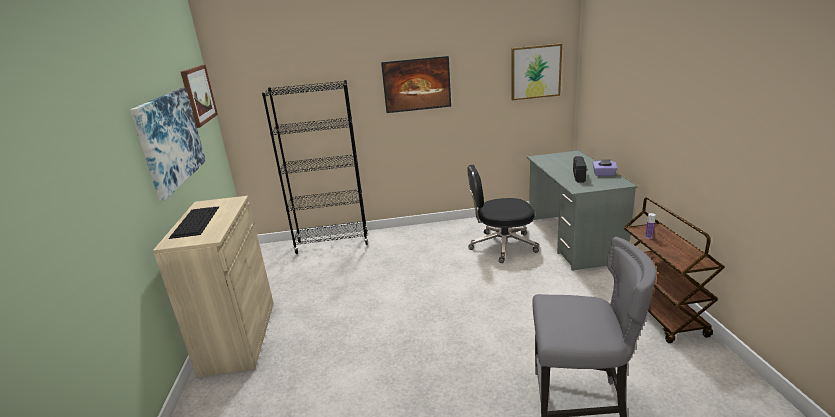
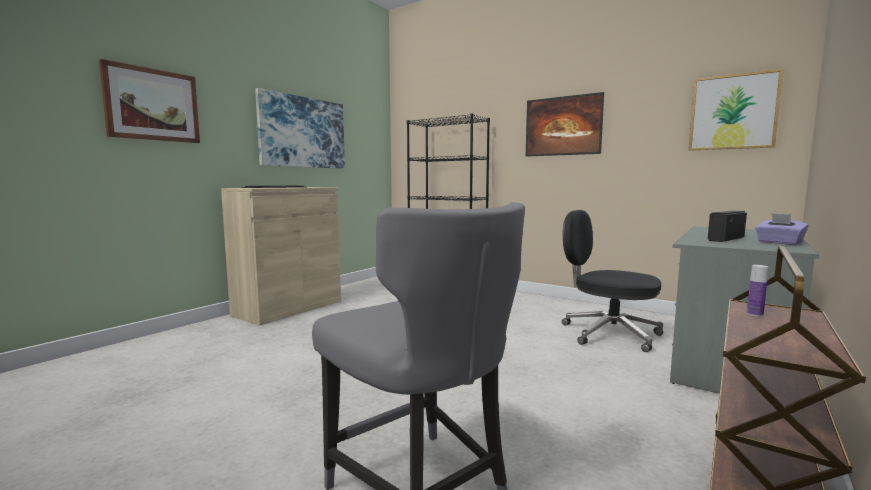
camera: 40 degrees right, 15 degrees down
picture [181,65,218,128] -> picture moved to [99,59,200,143]

